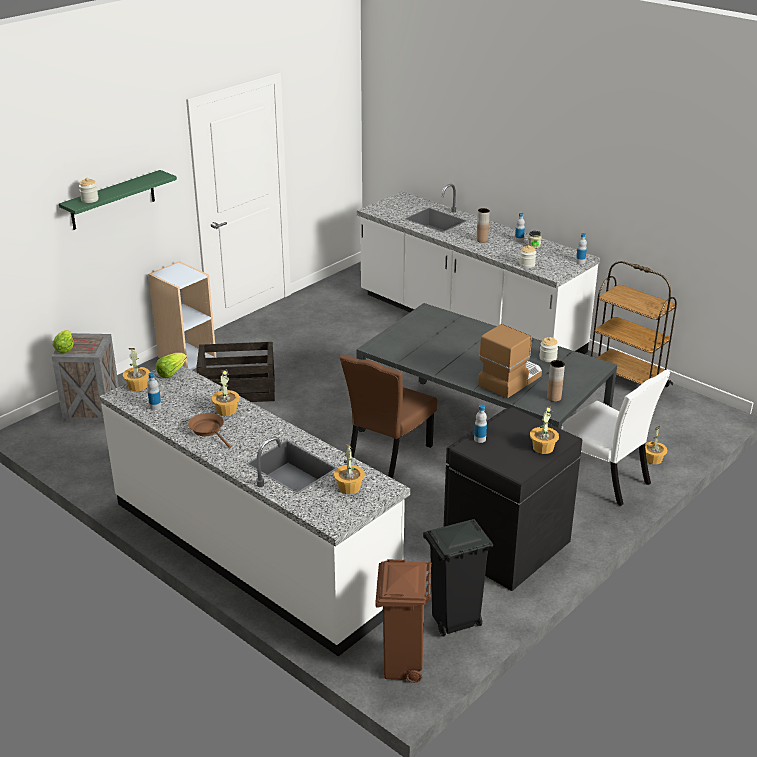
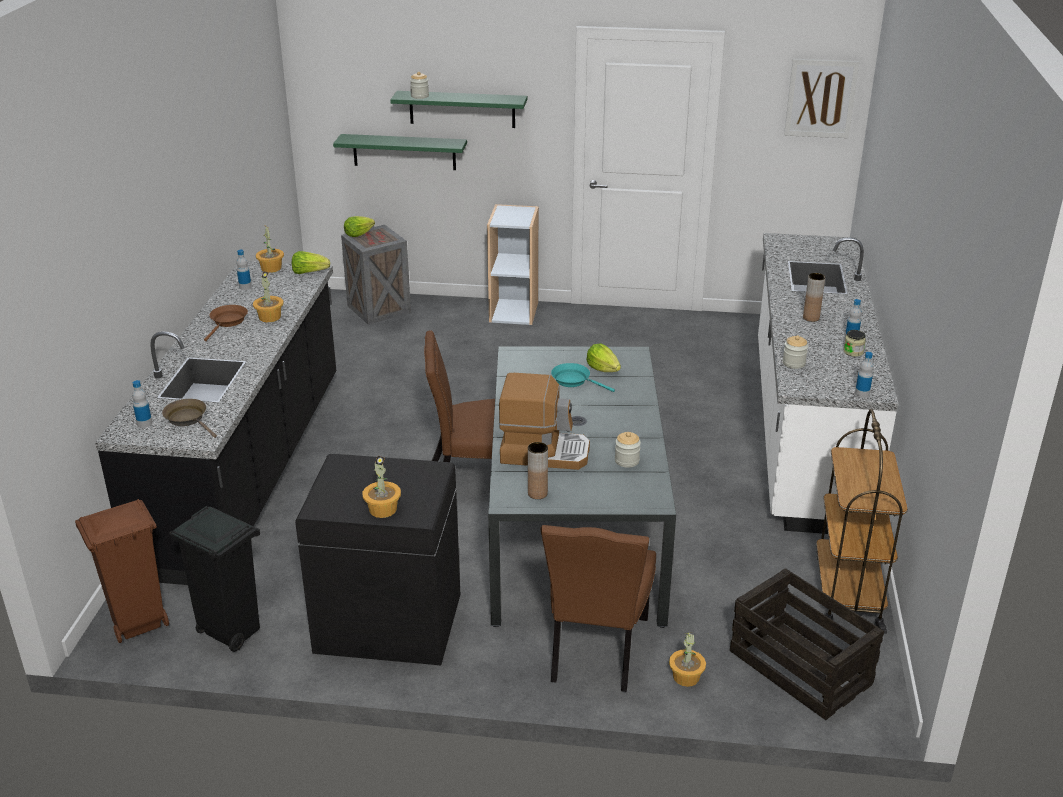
camera: 55 degrees right, 0 degrees up
white counter [99,366,410,656] -> black counter [95,261,336,585]
crate [196,342,275,402] -> crate moved to [730,568,884,720]
potted plant [334,444,365,494] -> brown frying pan [162,399,217,438]
bottle [474,405,487,443] -> bottle moved to [132,380,152,428]
white chair [562,370,670,506] -> brown chair [541,525,656,692]
none -> green shelf [333,134,467,170]
none -> turquoise frying pan [551,363,615,392]
none -> lettuce [586,343,621,372]
none -> picture [784,59,859,138]

